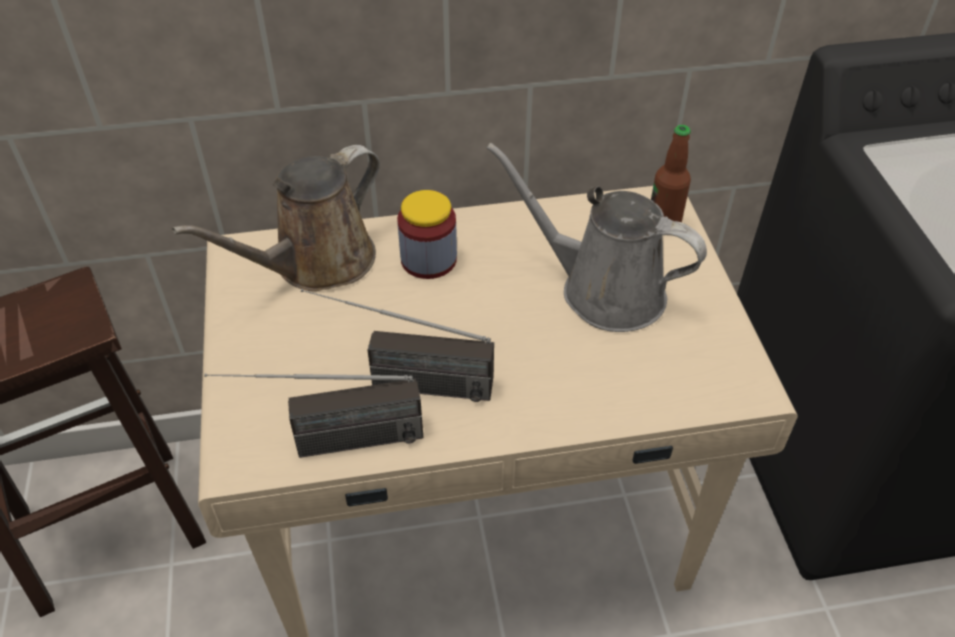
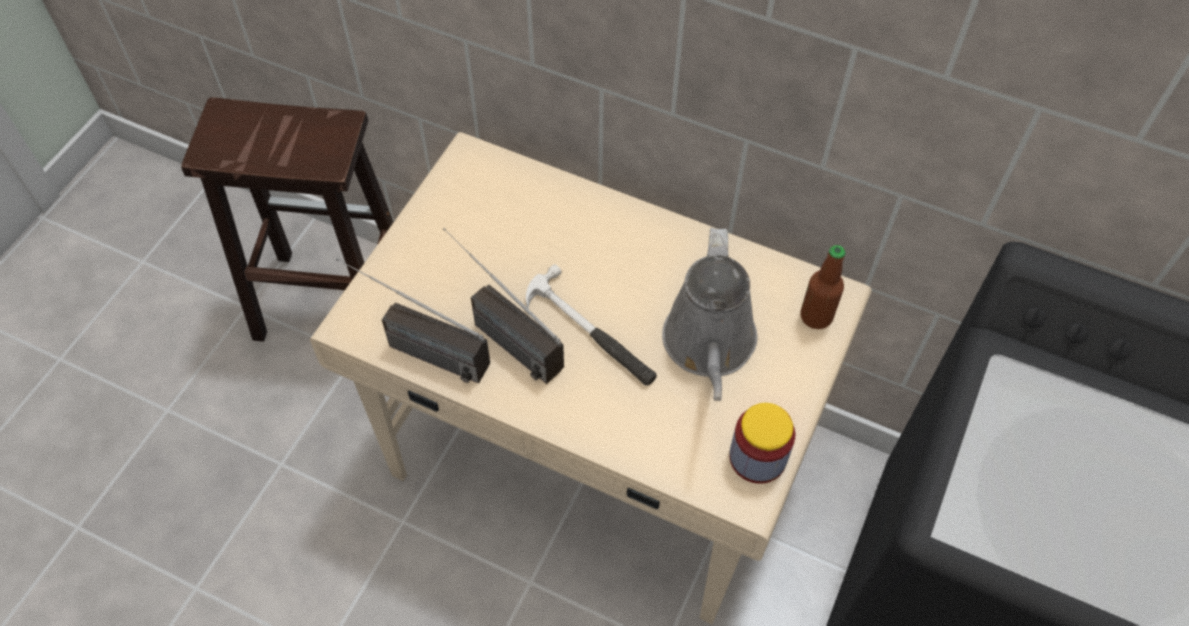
camera: 35 degrees right, 10 degrees up
brown watering can [172,145,380,291] -> none
jar [397,190,457,279] -> jar moved to [729,403,795,484]
grey watering can [487,143,707,332] -> grey watering can turned 150 degrees counterclockwise [662,228,757,401]
none -> hammer [526,264,657,386]

